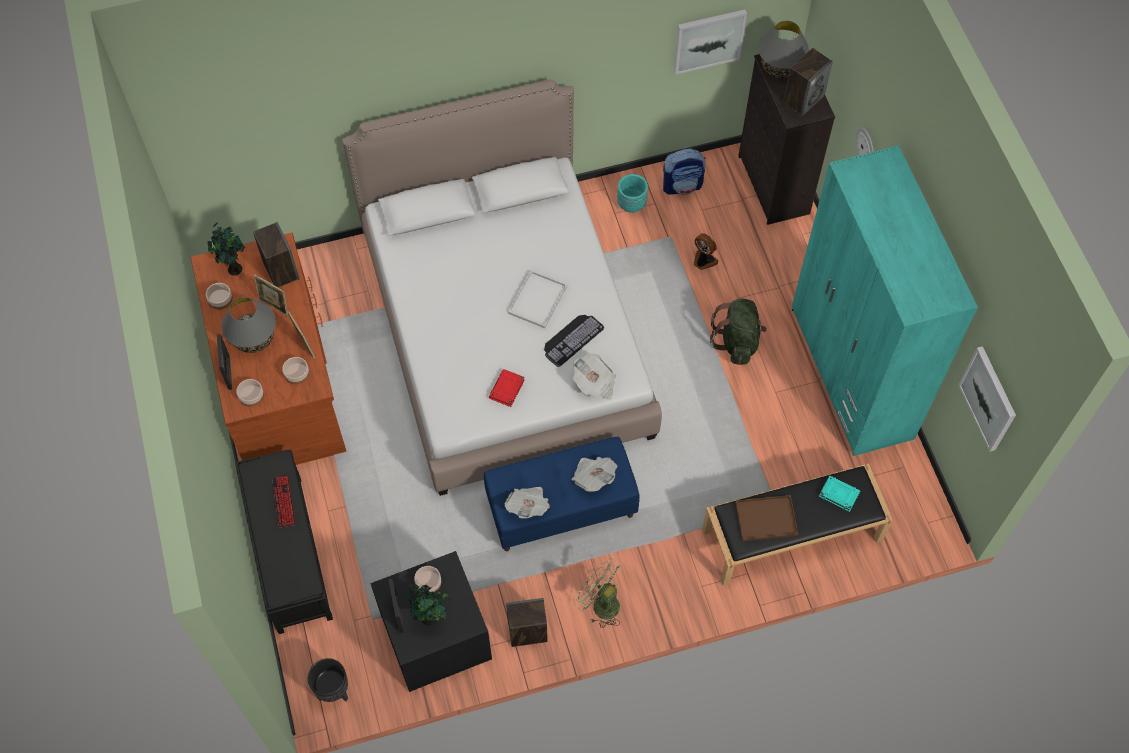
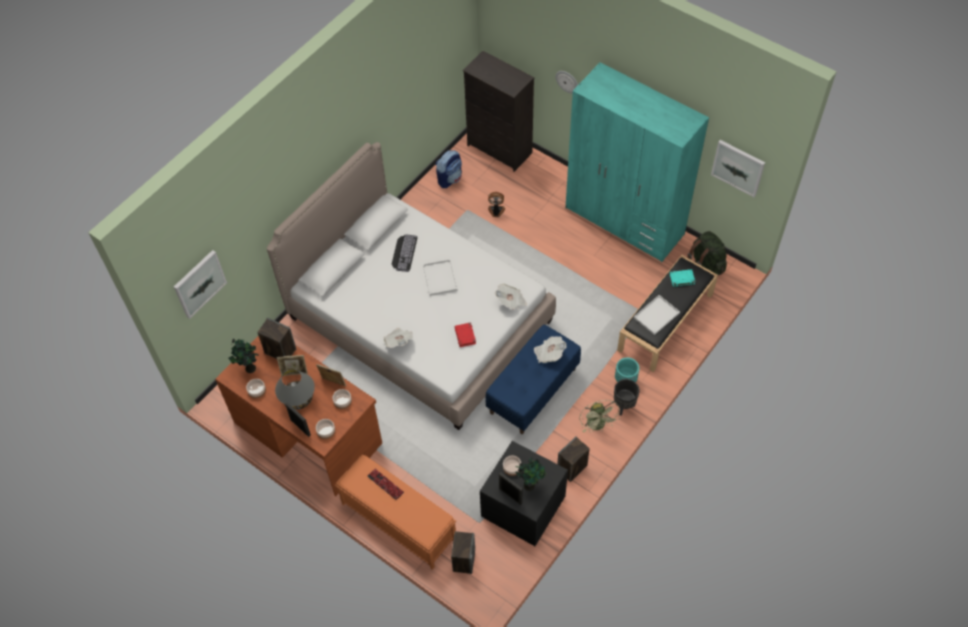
camera: 35 degrees left, 5 degrees down
black bench [235,450,333,634] -> orange bench [335,455,456,570]
black planter [308,658,348,702] -> black planter moved to [614,379,640,416]
newspaper [504,487,550,518] -> newspaper moved to [384,328,413,348]
keyboard [544,315,604,367] -> keyboard moved to [392,235,417,272]
green fan [574,558,621,628] -> green fan turned 105 degrees counterclockwise [579,400,621,432]
turquoise planter [617,174,648,213] -> turquoise planter moved to [615,357,639,382]
picture [674,9,747,75] -> picture moved to [174,250,227,319]
green backpack [710,299,767,365] -> green backpack moved to [687,231,727,275]
brown tray [735,495,798,542] -> white tray [634,295,680,335]
grey table lamp [758,21,809,78] -> none
speaker [783,48,833,116] -> speaker moved to [451,531,475,574]

